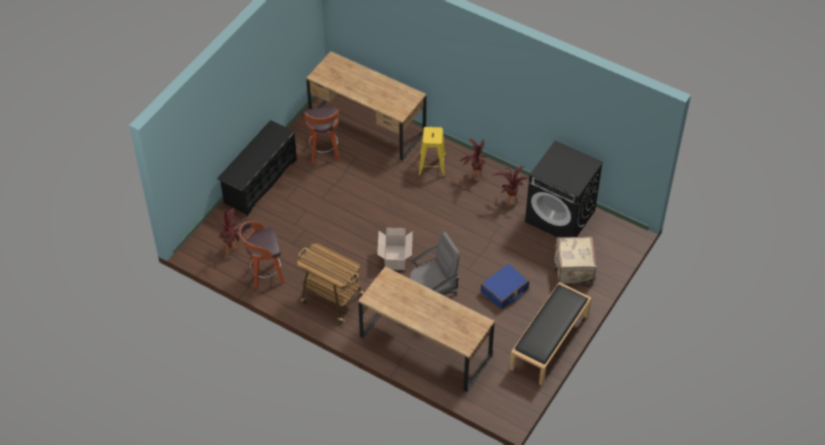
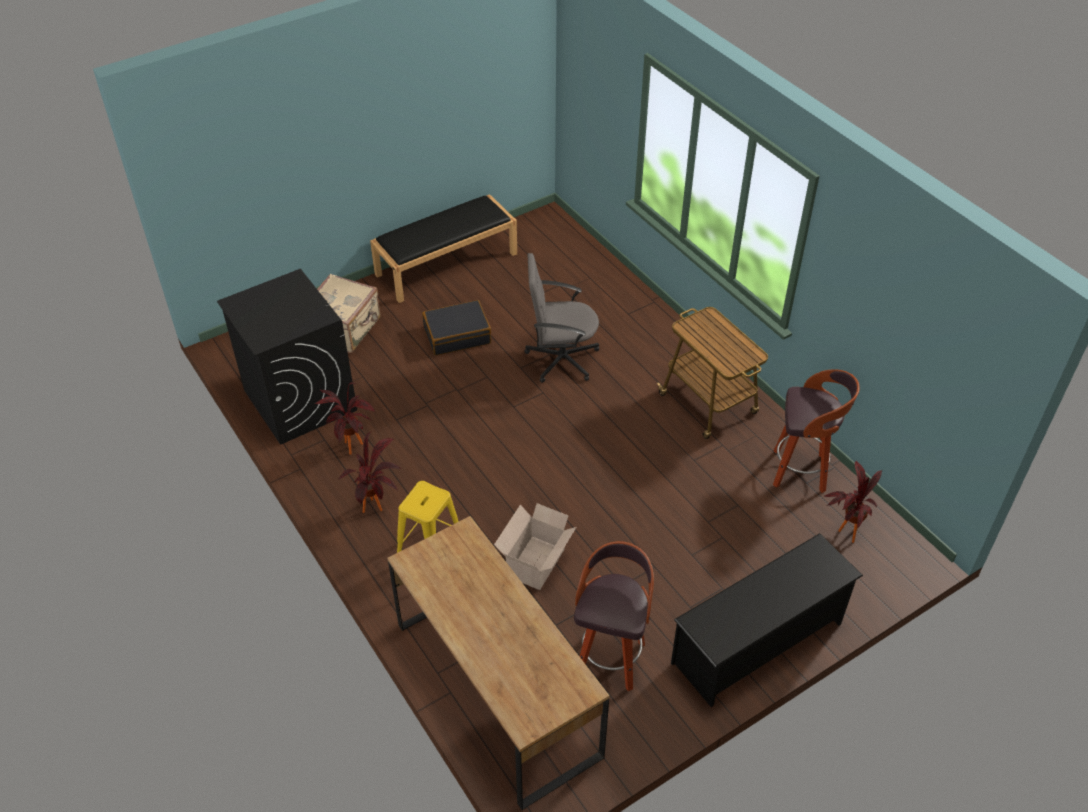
camera: 155 degrees left, 5 degrees down
brown desk [358,267,495,392] -> none
cardboard box [377,228,413,270] -> cardboard box moved to [494,503,576,590]
blue suitcase [481,263,529,309] -> black suitcase [422,300,491,356]

